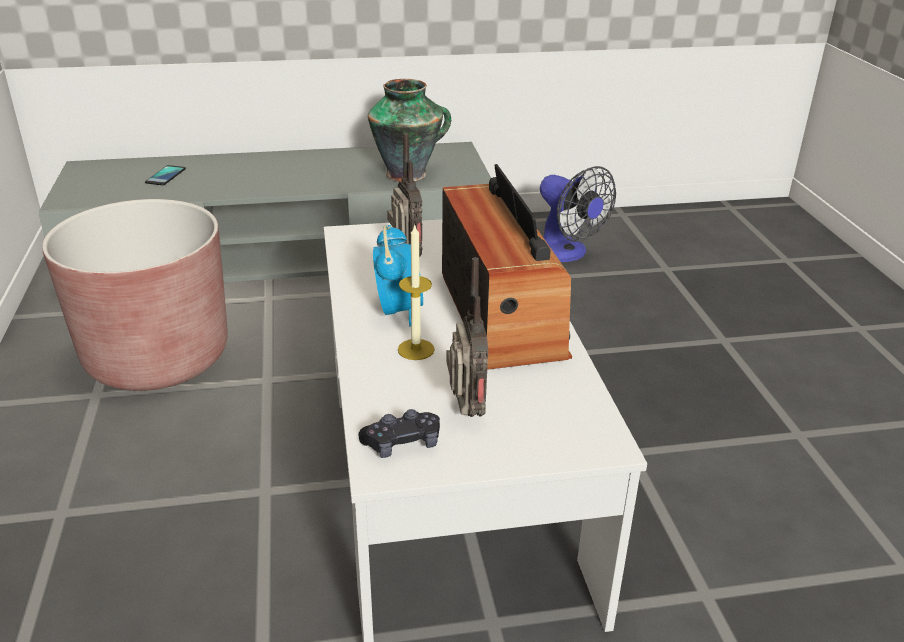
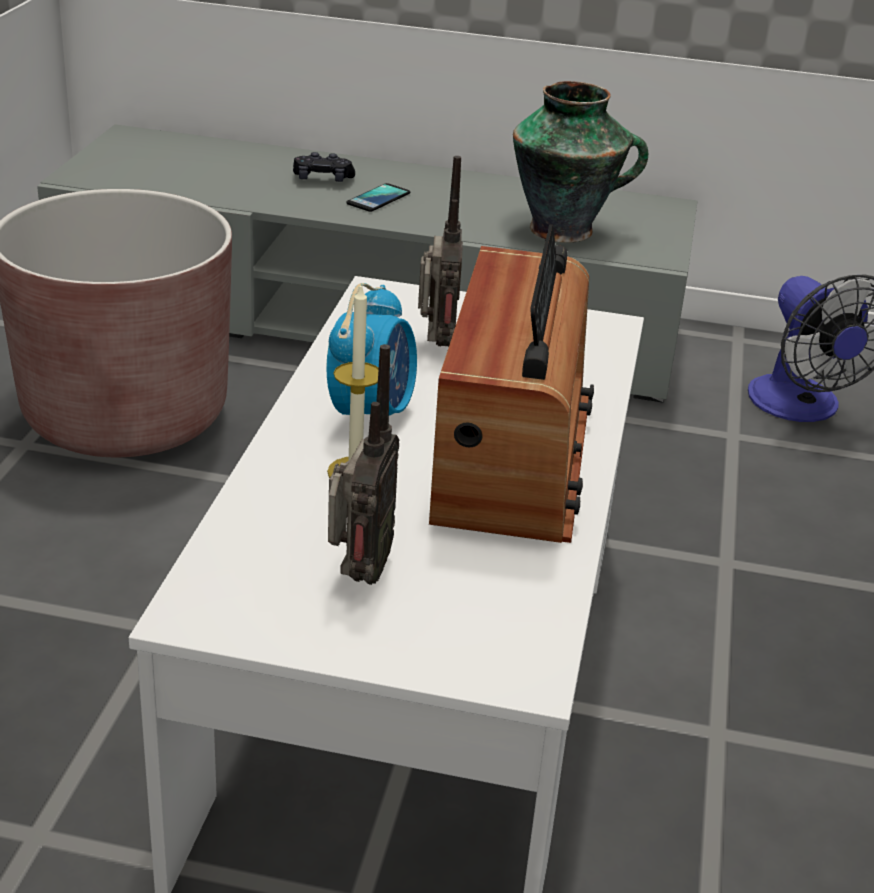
camera: 20 degrees right, 0 degrees up
phone [145,165,186,185] -> phone moved to [346,183,410,212]
black game controller [359,409,440,458] -> black game controller moved to [293,152,355,182]

